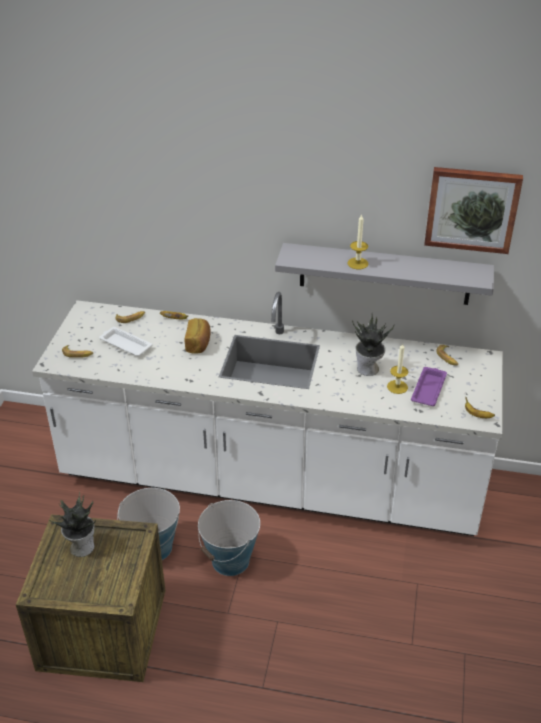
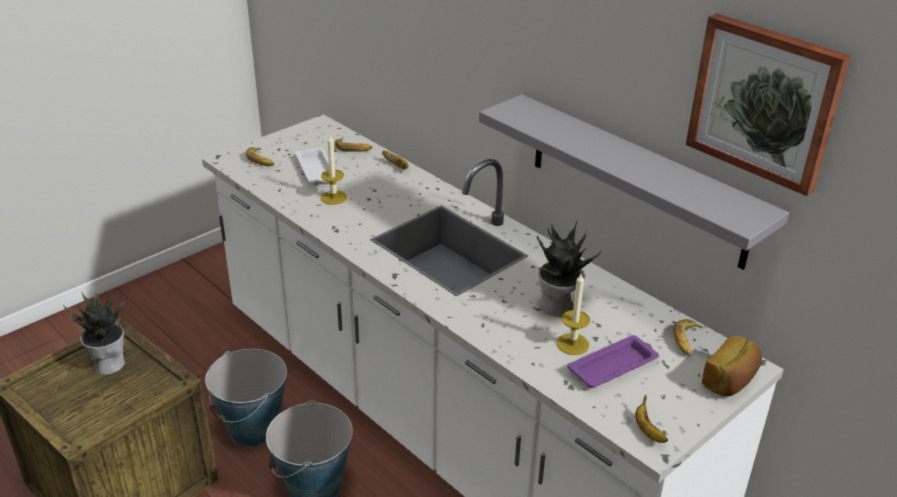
camera: 35 degrees right, 5 degrees down
bread [184,318,211,354] -> bread moved to [702,336,762,397]
candle [347,214,369,269] -> candle moved to [321,135,347,205]

